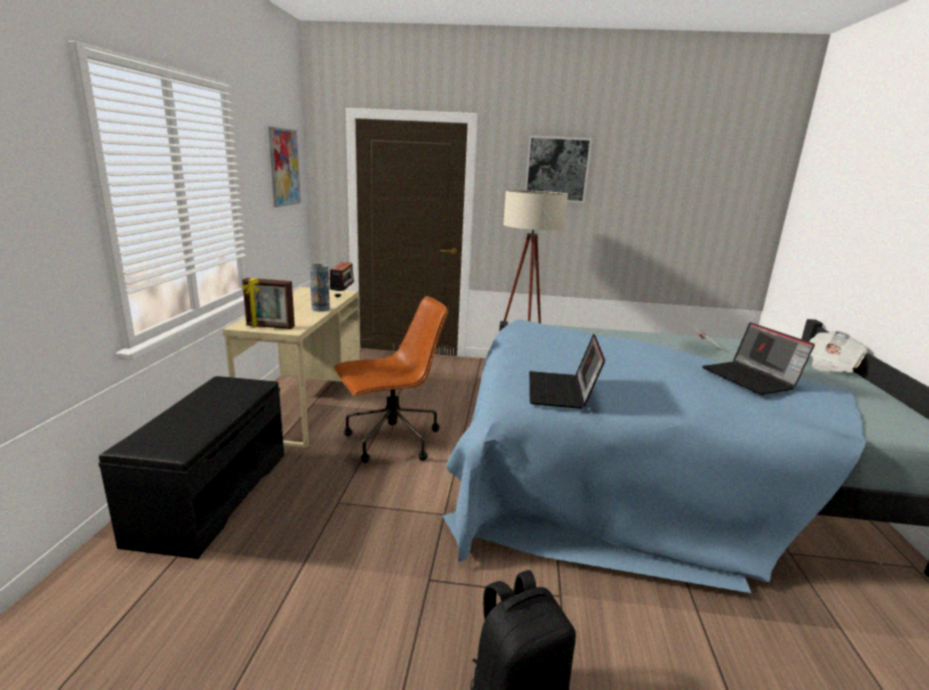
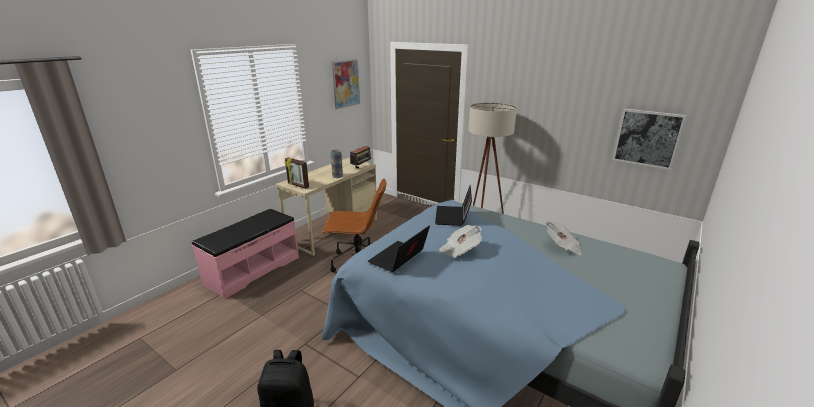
camera: 30 degrees right, 5 degrees up
black bench [98,376,284,559] -> pink bench [192,209,299,299]
picture [525,135,592,203] -> picture moved to [612,109,686,170]
laptop [702,322,815,395] -> laptop moved to [435,185,472,226]
newspaper [809,331,868,373] -> newspaper moved to [439,225,482,258]

